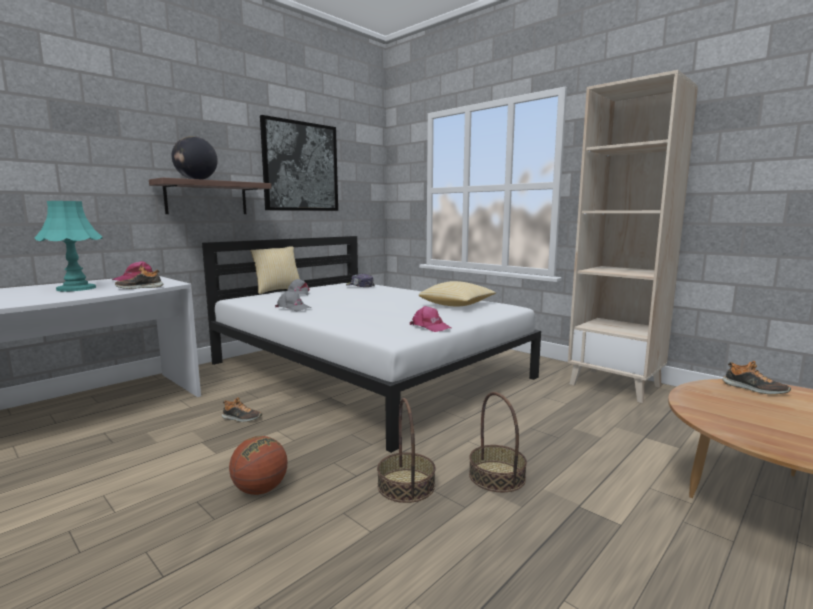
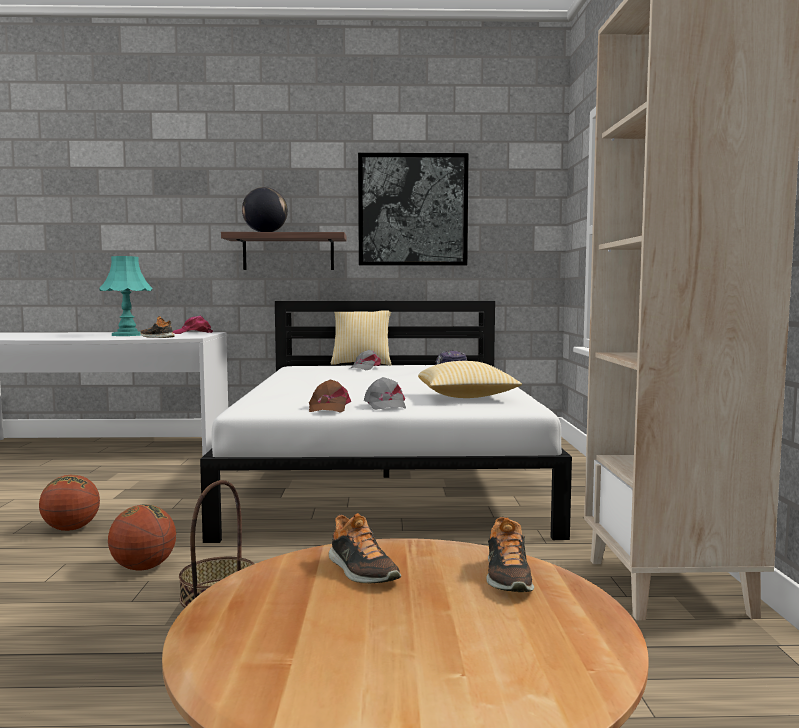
camera: 45 degrees right, 5 degrees down
shoe [221,397,262,422] -> shoe moved to [329,513,401,584]
grey cap [275,291,311,311] -> grey cap moved to [364,377,406,410]
basket [377,398,436,503] -> basketball [108,504,176,571]
pink cap [410,306,451,332] -> brown cap [309,379,351,413]

